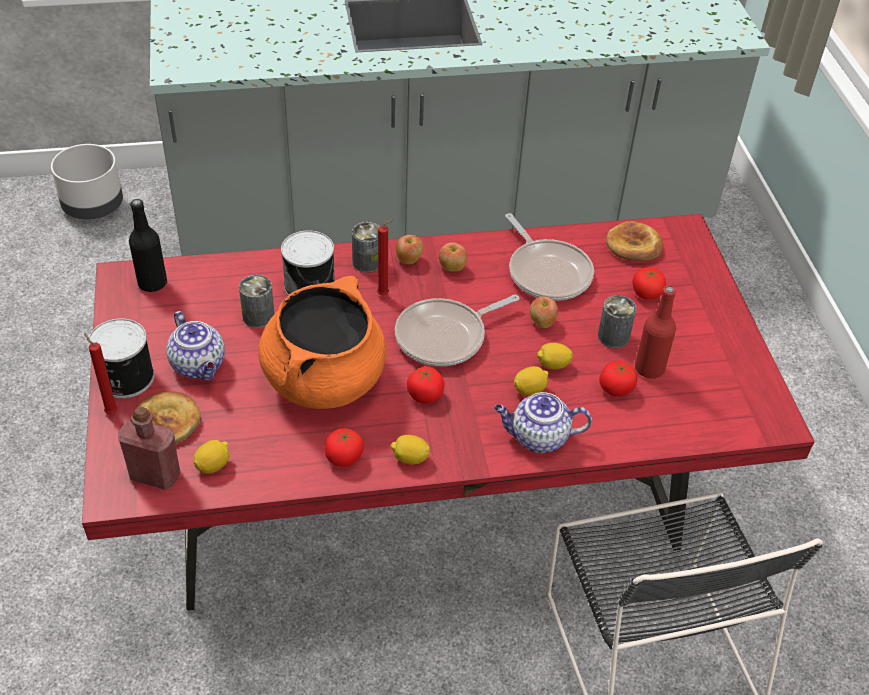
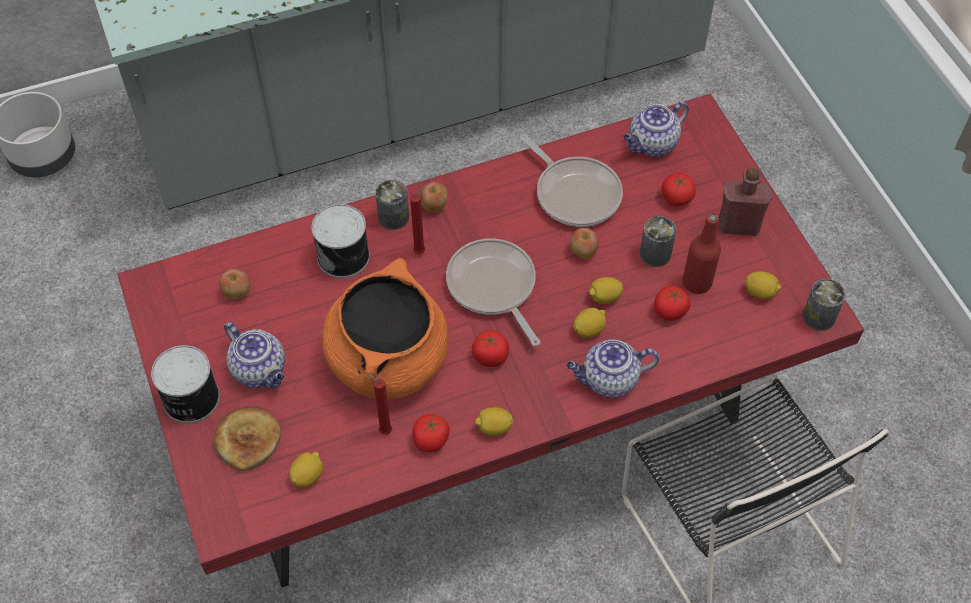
camera: 10 degrees left, 10 degrees up
red candle [84,333,118,414] -> red candle moved to [368,373,392,435]
red bottle [118,406,180,490] -> red bottle moved to [719,168,772,236]
black bottle [129,199,167,292] -> none
can [239,275,274,328] -> can moved to [803,279,845,331]
frying pan [395,295,519,366] -> frying pan turned 105 degrees clockwise [446,238,540,346]
apple [439,242,467,271] -> apple moved to [219,269,250,299]
bread [606,221,663,261] -> teapot [623,101,689,157]
none -> lemon [745,271,782,299]

